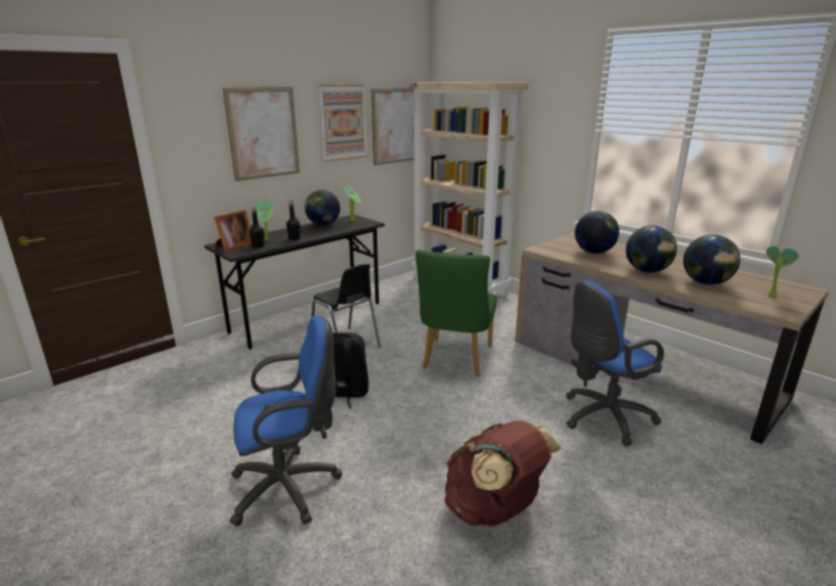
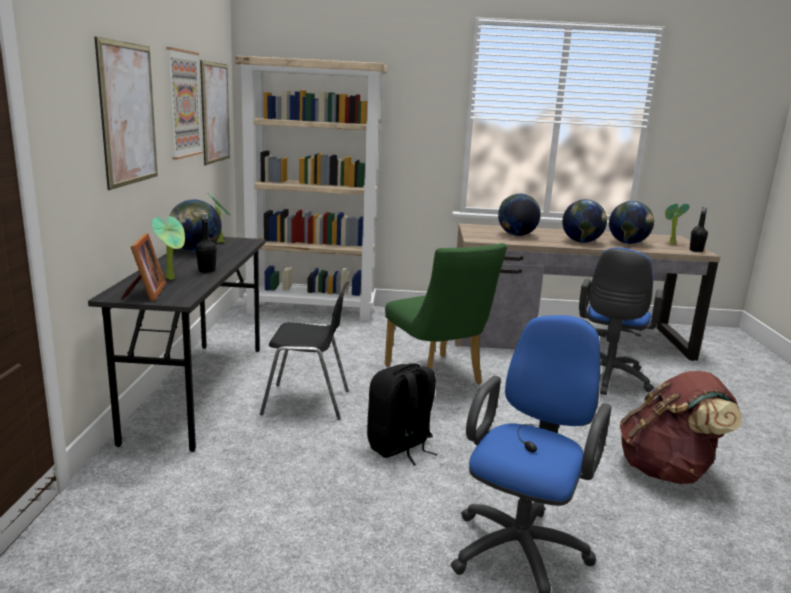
camera: 45 degrees left, 5 degrees down
black bottle [249,207,264,248] -> black bottle moved to [690,207,708,252]

